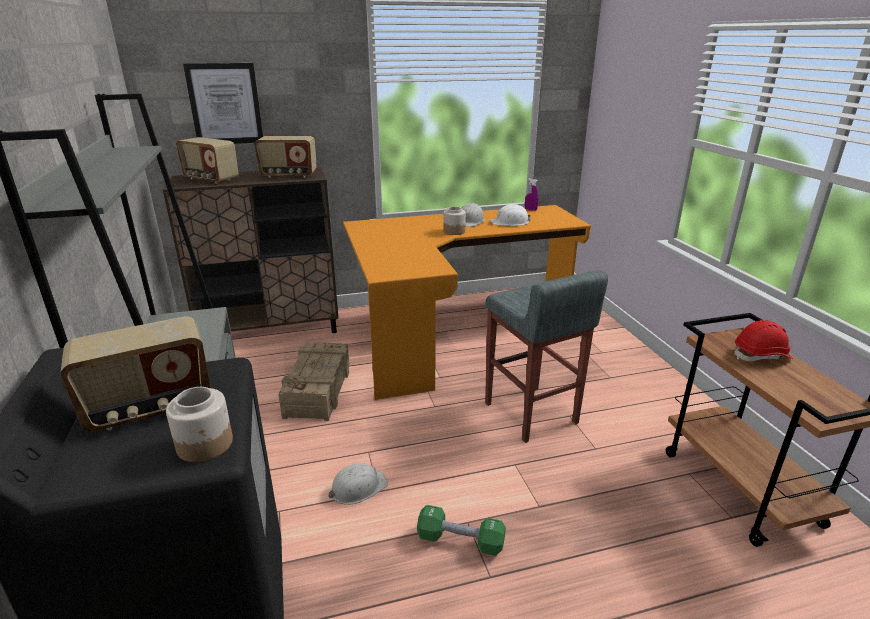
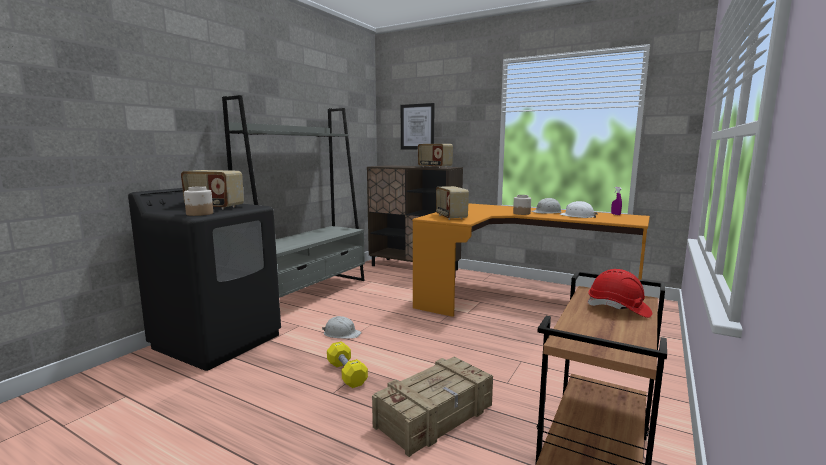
camera: 45 degrees right, 15 degrees down
radio [176,137,239,184] -> radio moved to [436,186,469,220]
crate [278,342,350,421] -> crate moved to [372,356,493,457]
green dumbbell [417,505,506,556] -> yellow dumbbell [327,341,368,388]
grey stool [485,270,608,443] -> none

